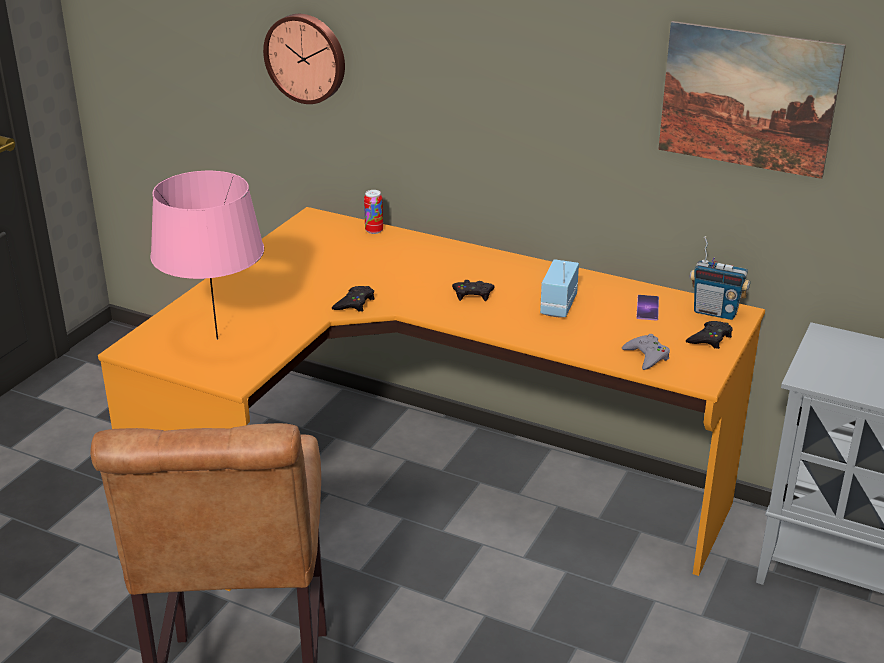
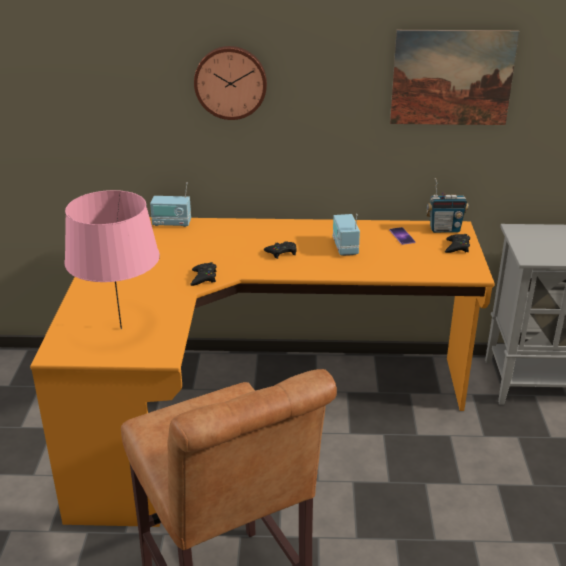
camera: 25 degrees left, 0 degrees up
wall clock [263,14,345,104] -> wall clock moved to [194,46,267,120]
can [364,190,383,234] -> radio [150,182,191,227]
grey game controller [622,334,670,370] -> none

